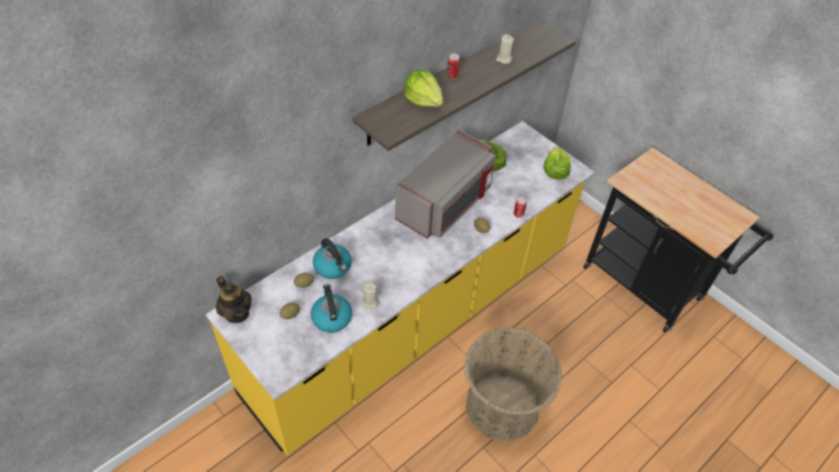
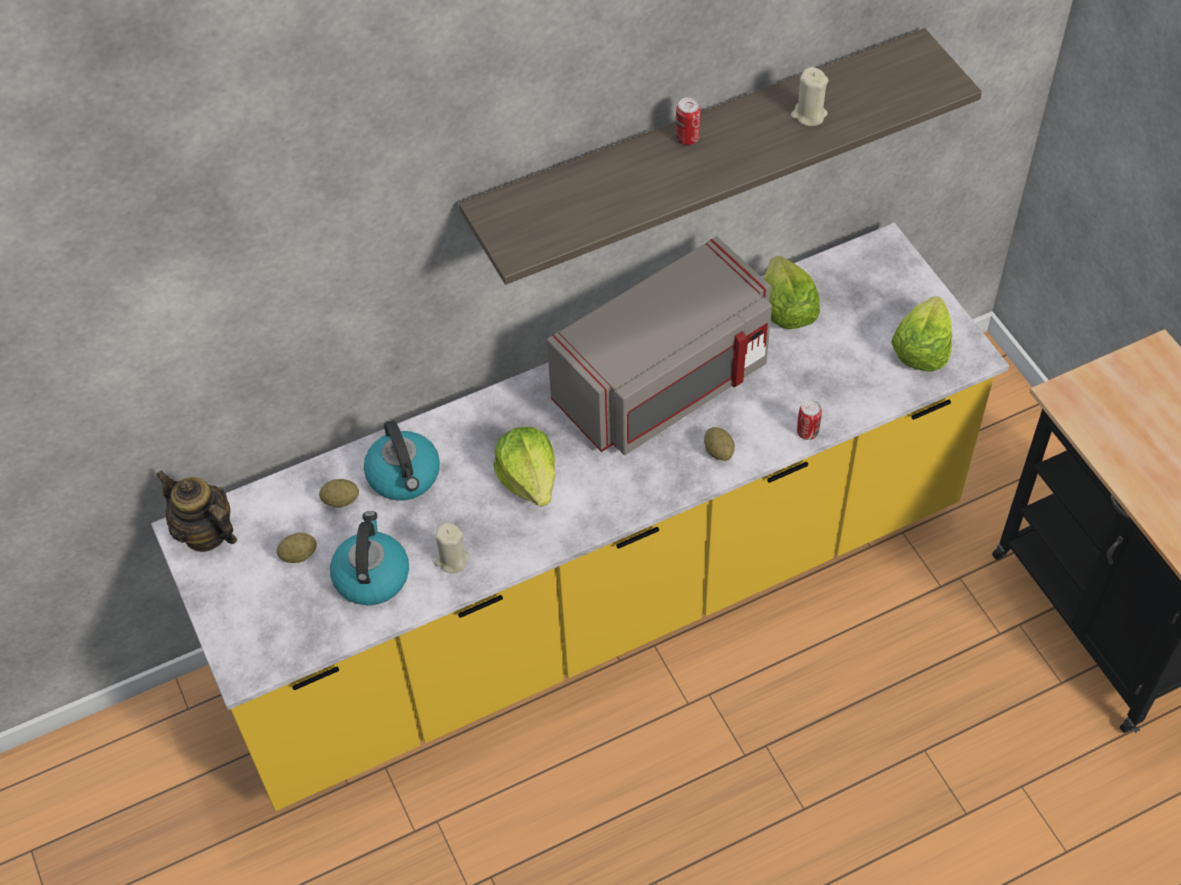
camera: 20 degrees right, 5 degrees up
teapot [216,276,252,323] -> teapot turned 150 degrees clockwise [156,470,237,552]
lettuce [404,70,443,107] -> lettuce moved to [493,427,555,507]
basket [464,328,562,442] -> none

